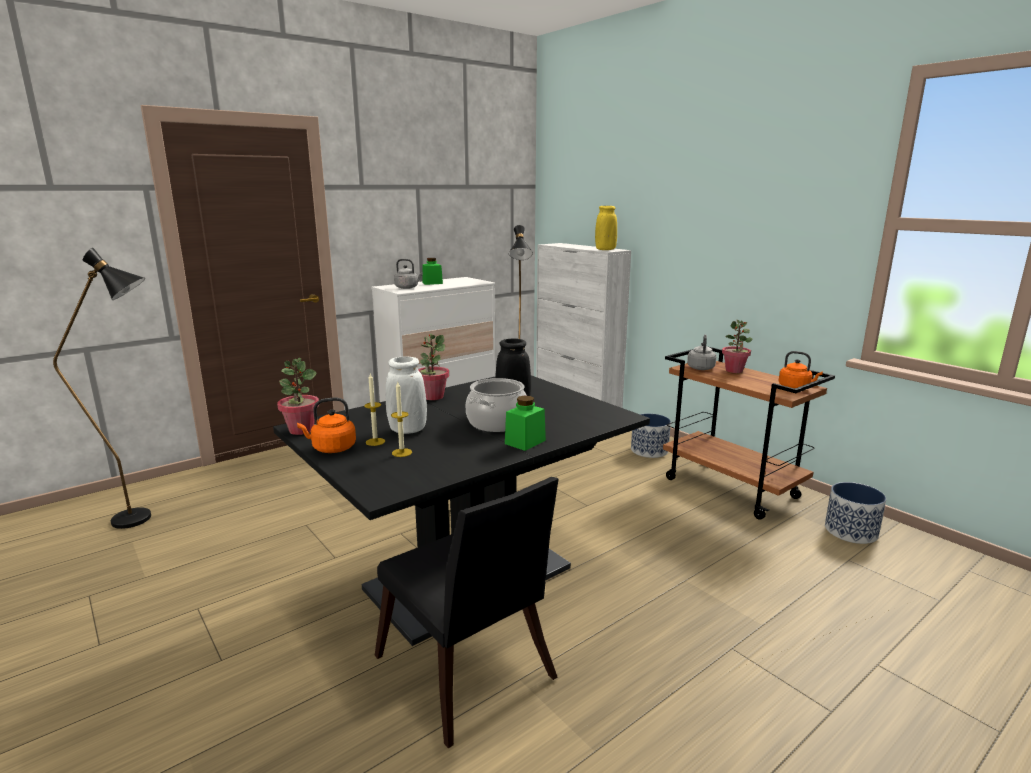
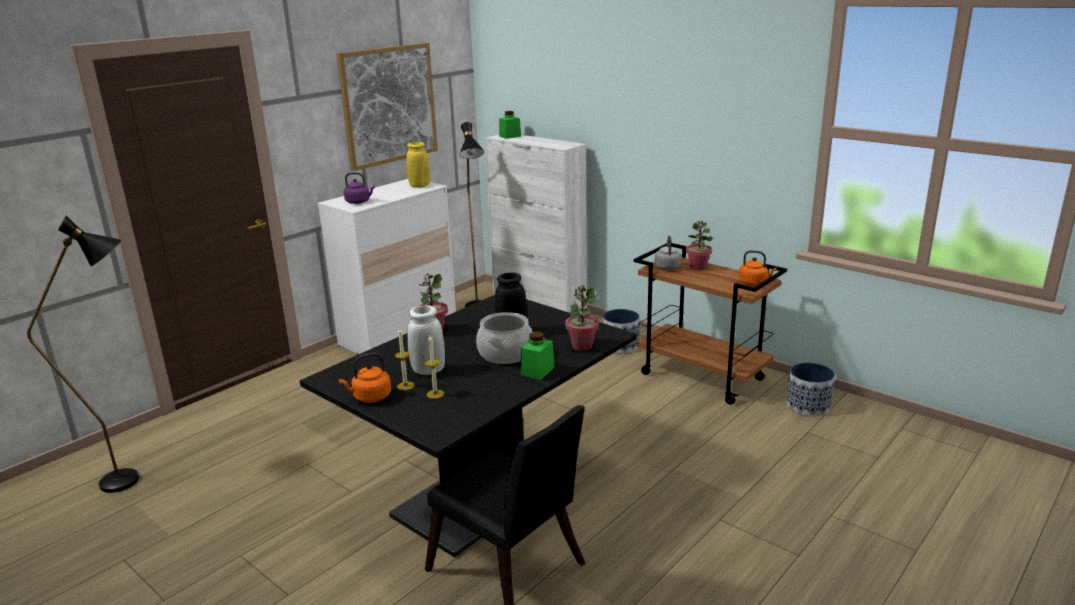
camera: 10 degrees left, 5 degrees up
potted plant [277,358,319,435] -> potted plant moved to [565,285,599,351]
grey kettle [394,259,423,289] -> purple kettle [344,172,375,204]
green jar [422,258,443,285] -> green jar moved to [499,111,521,139]
yellow vase [595,206,617,250] -> yellow vase moved to [407,142,430,188]
none -> picture [336,43,438,171]

